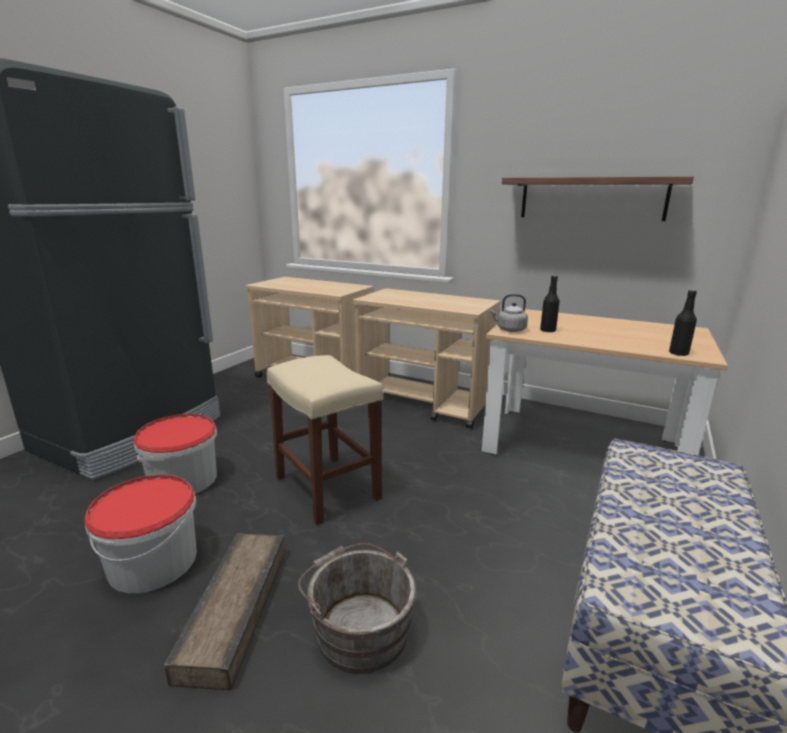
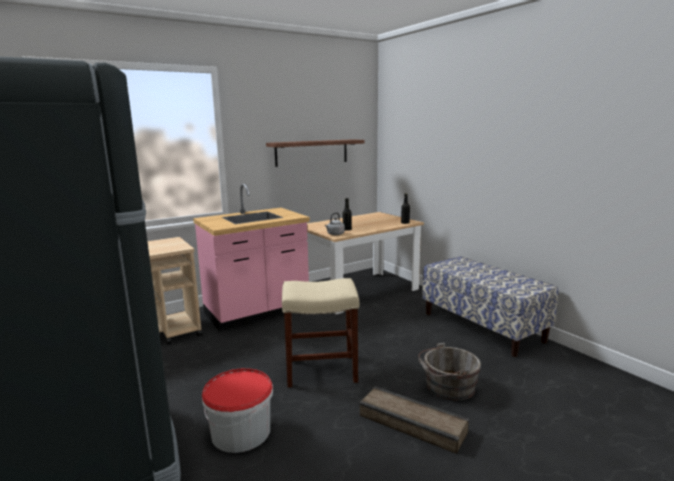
camera: 60 degrees left, 5 degrees down
bucket [84,475,197,593] -> none
beige cart [353,288,501,429] -> pink counter [193,184,310,331]

